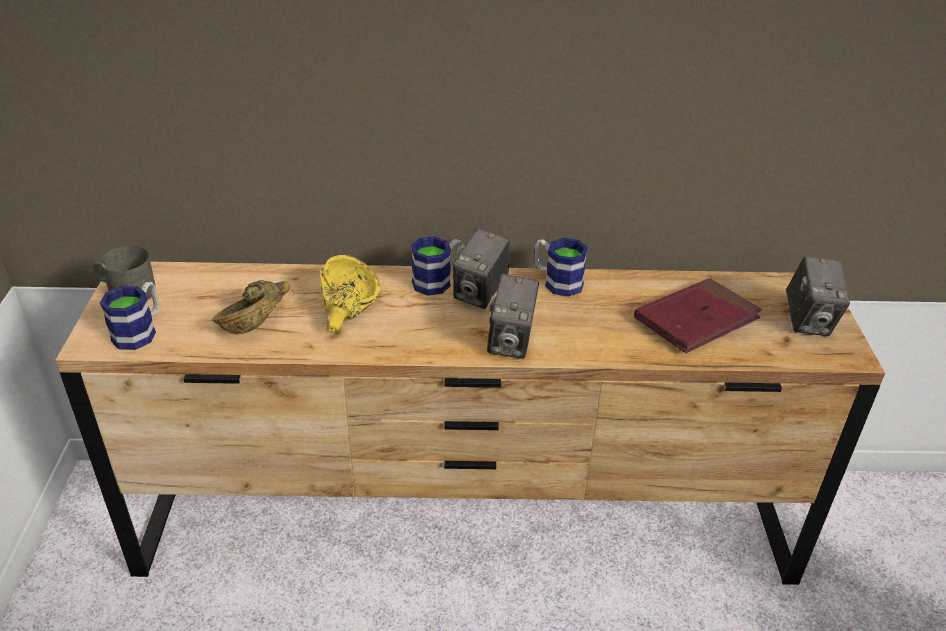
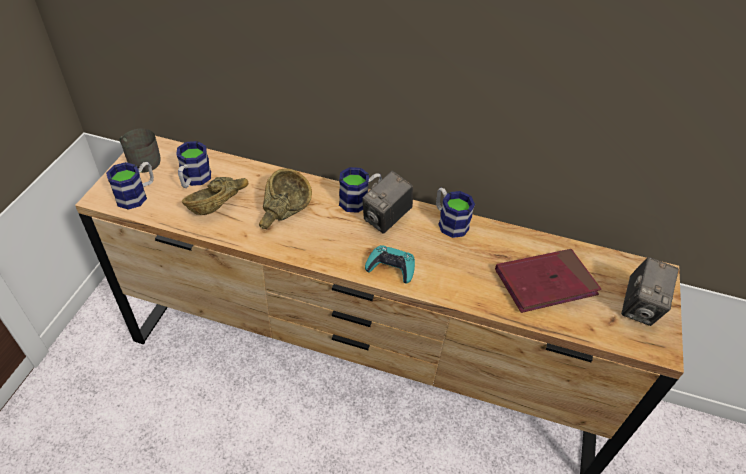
camera: 15 degrees right, 10 degrees up
yellow bowl [320,255,380,332] -> brown bowl [259,168,312,229]
camera [487,274,539,359] -> turquoise game controller [365,245,415,284]
none -> mug [176,141,211,188]

